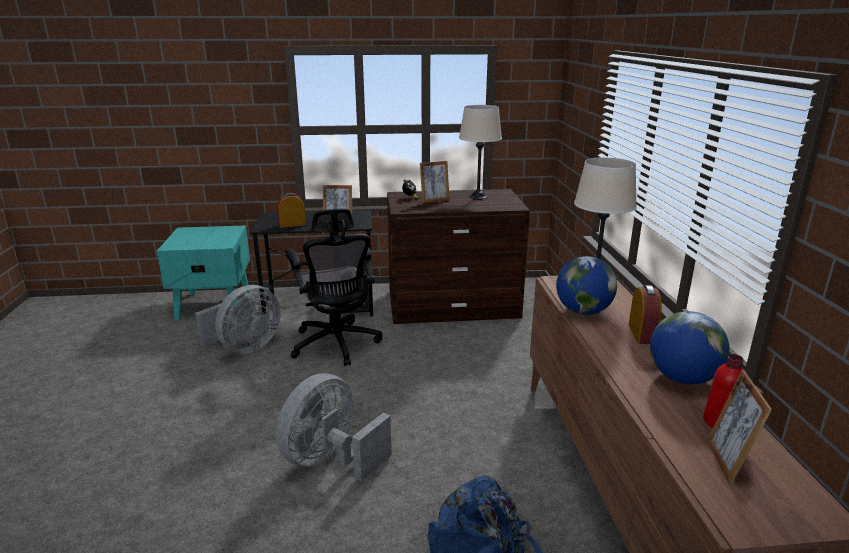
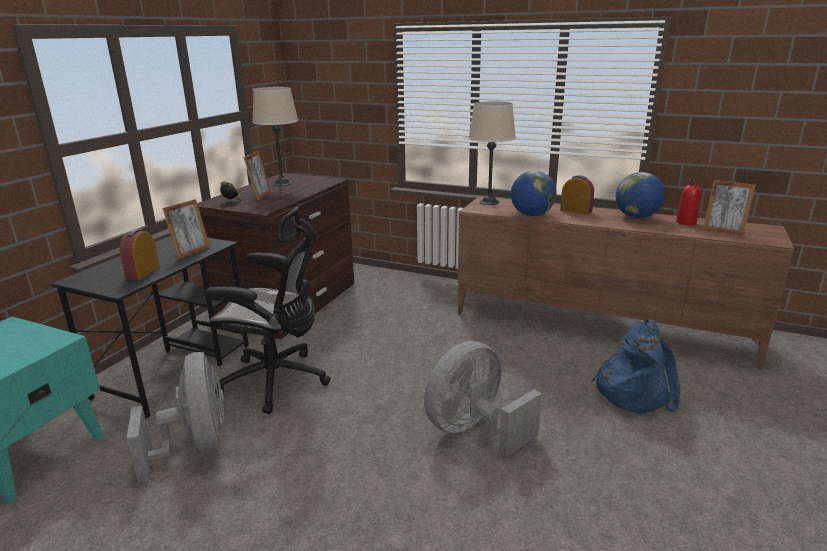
camera: 60 degrees left, 0 degrees up
grey fan [276,373,392,481] -> grey fan turned 75 degrees clockwise [424,341,542,456]

